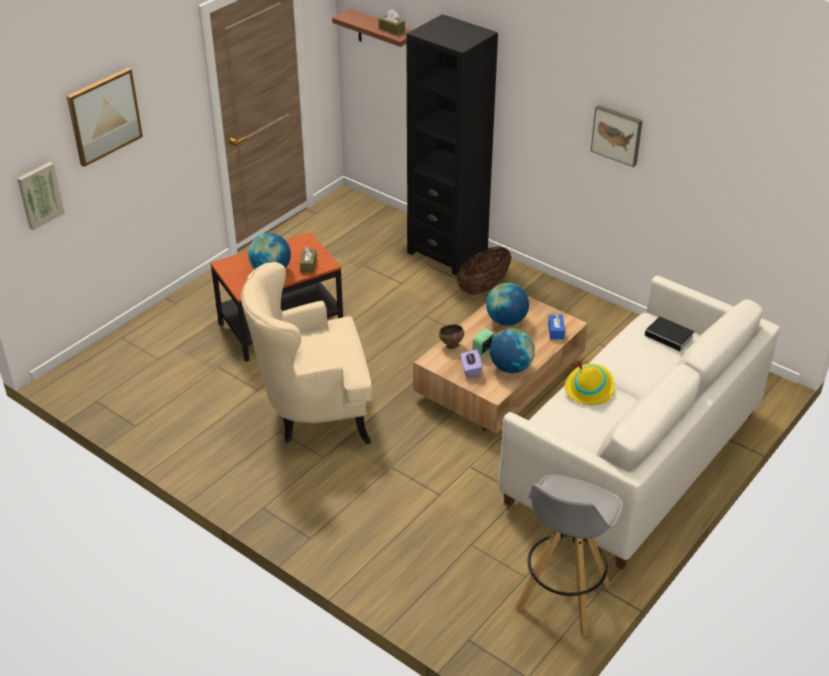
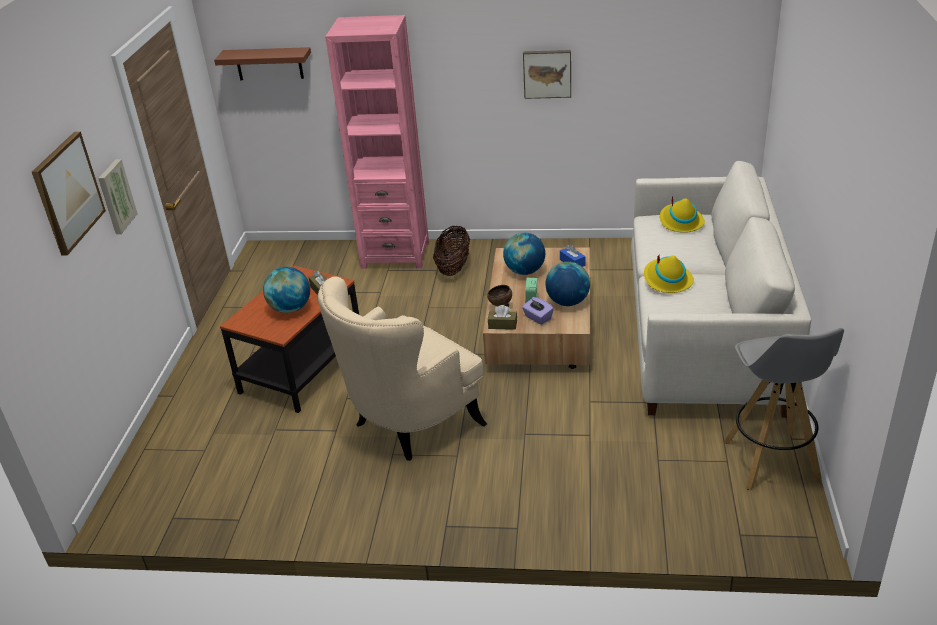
camera: 30 degrees left, 5 degrees down
picture [17,162,65,230] -> picture moved to [98,159,138,234]
brown tissue box [379,10,405,35] -> brown tissue box moved to [488,305,517,330]
black bookcase [406,14,498,276] -> pink bookcase [325,15,429,269]
book [645,316,695,351] -> yellow hat [660,196,705,233]

